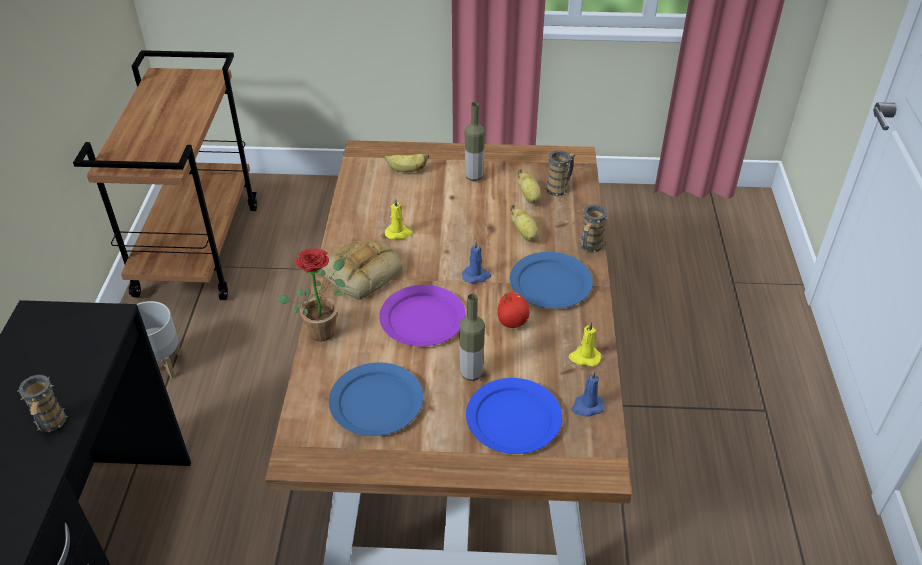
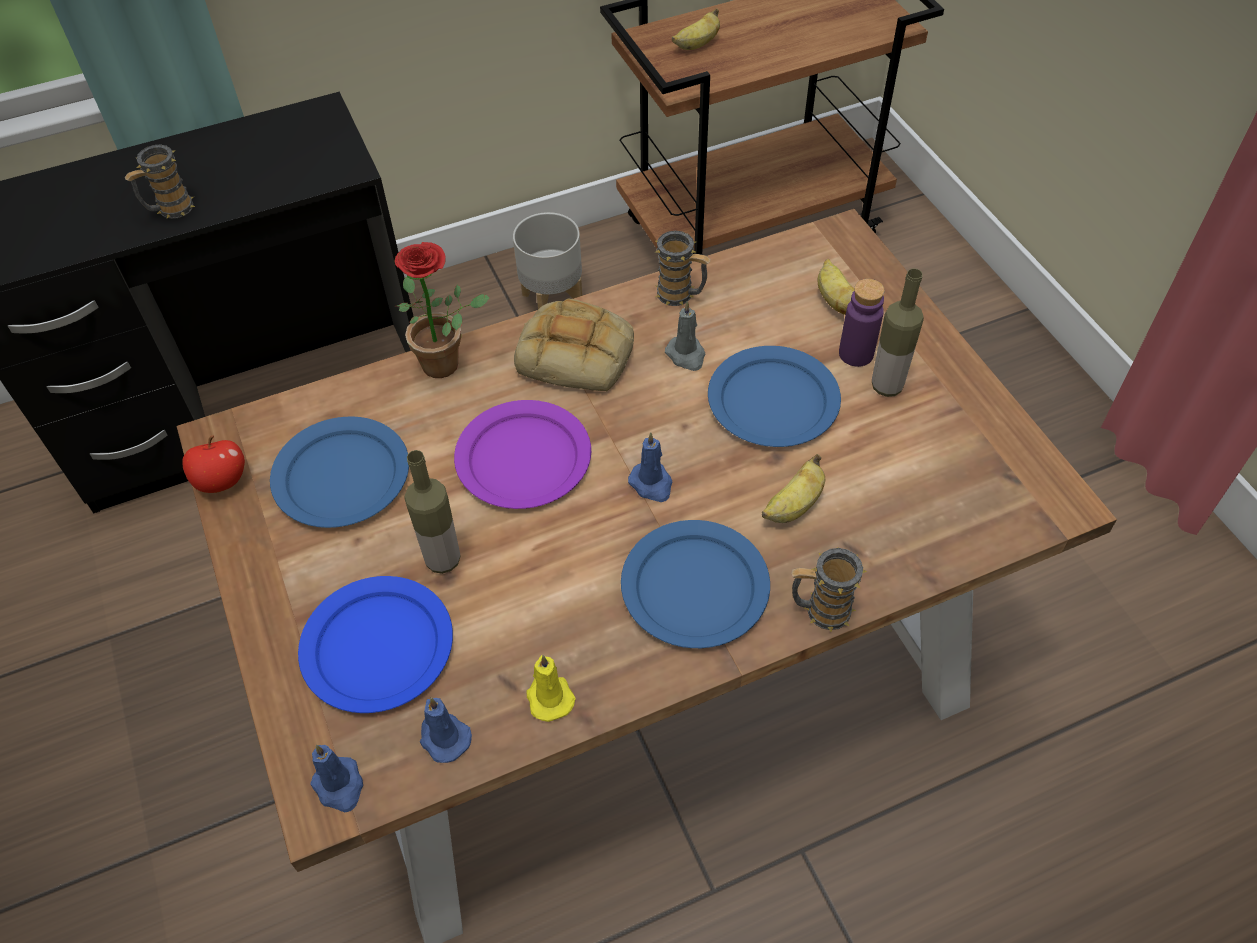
camera: 65 degrees right, 10 degrees up
yellow candle [385,198,413,240] -> grey candle [665,301,705,371]
apple [497,292,530,328] -> apple moved to [182,436,245,493]
banana [518,169,541,204] -> banana moved to [672,8,720,50]
mug [544,150,576,196] -> mug moved to [655,231,710,306]
none -> blue candle [310,745,363,812]
none -> blue plate [708,346,841,447]
none -> purple bottle [839,279,885,367]

